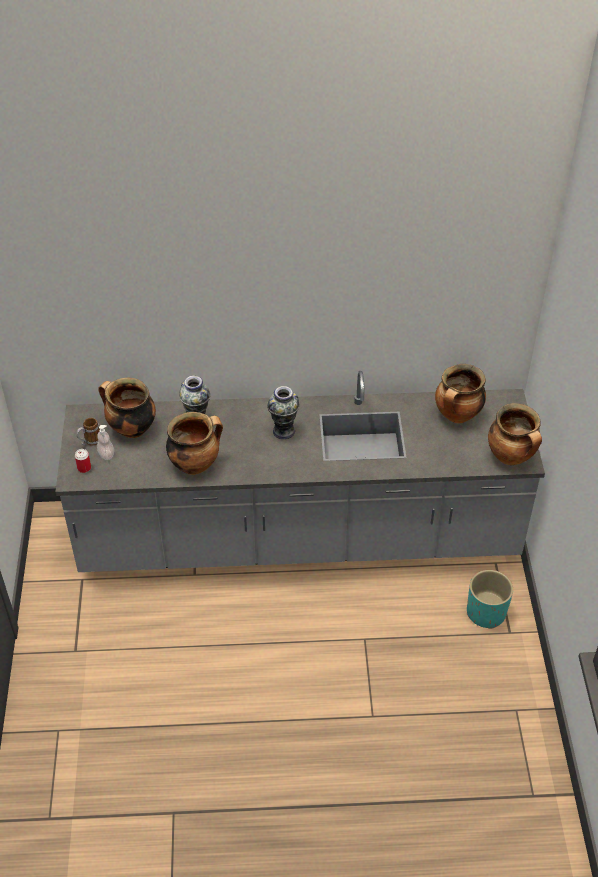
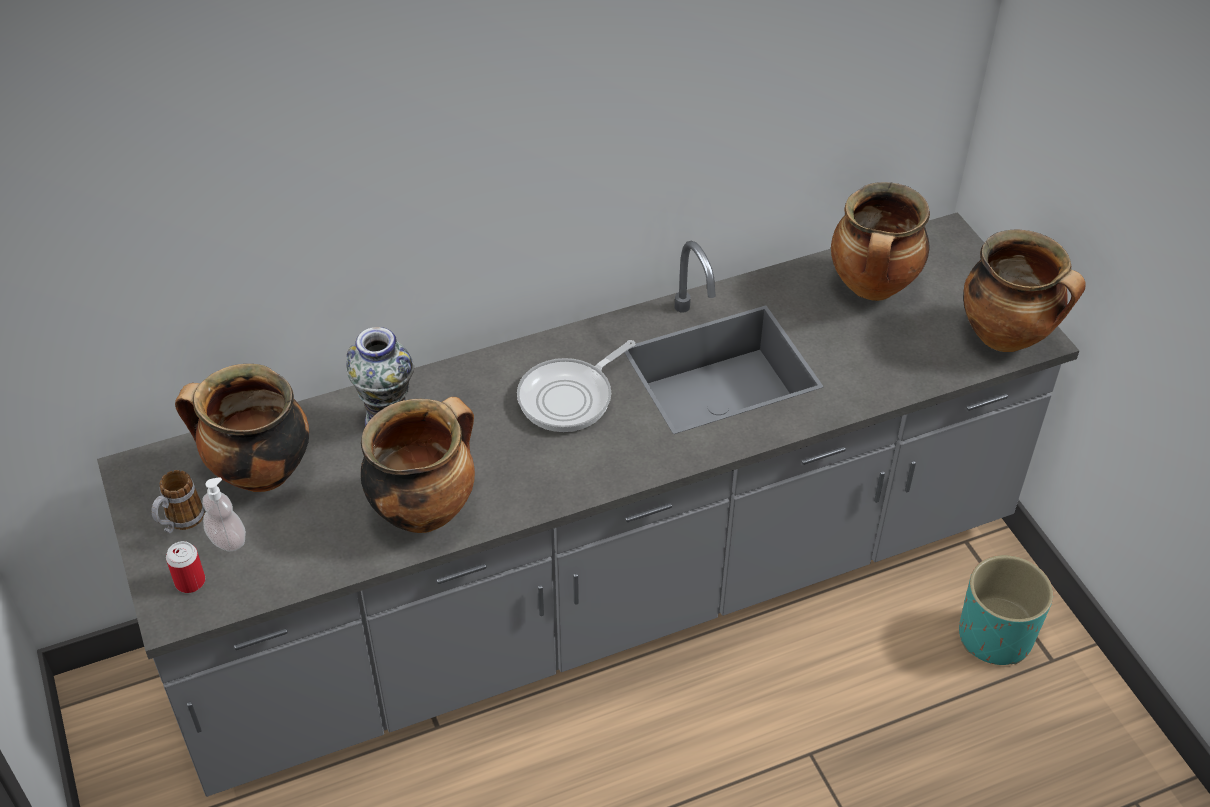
camera: 20 degrees left, 0 degrees up
vase [267,386,299,439] -> frying pan [517,340,635,432]

